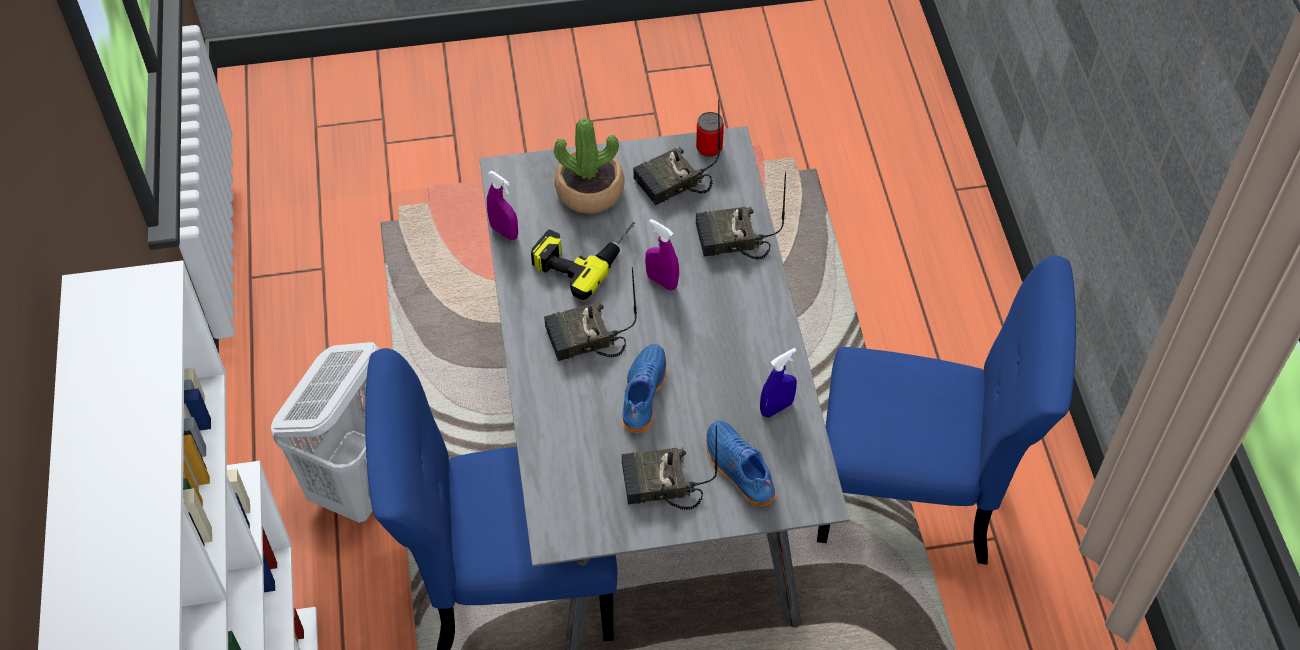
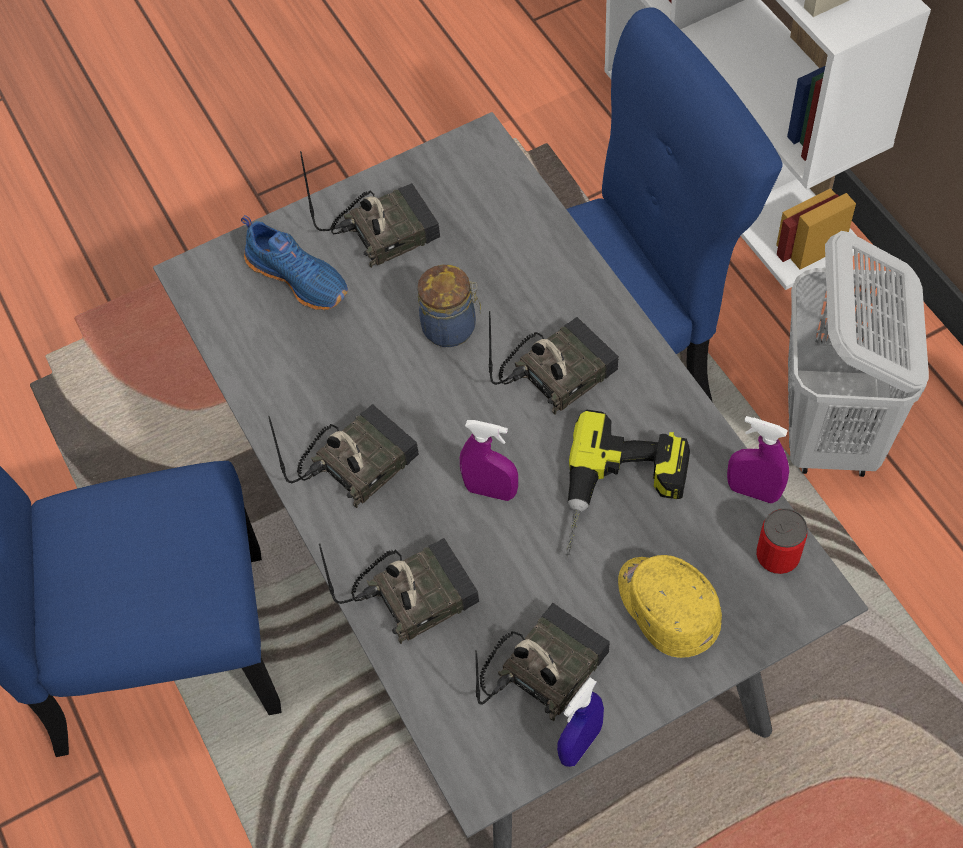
camera: 165 degrees right, 5 degrees up
potted plant [554,118,625,214] -> yellow cap [618,555,722,658]
blue shoe [622,343,667,433] -> jar [417,265,481,347]
can [696,112,724,157] -> can moved to [756,508,808,574]
blue spray bottle [760,348,797,418] -> blue spray bottle moved to [557,678,604,767]
none -> radio [268,404,419,508]

